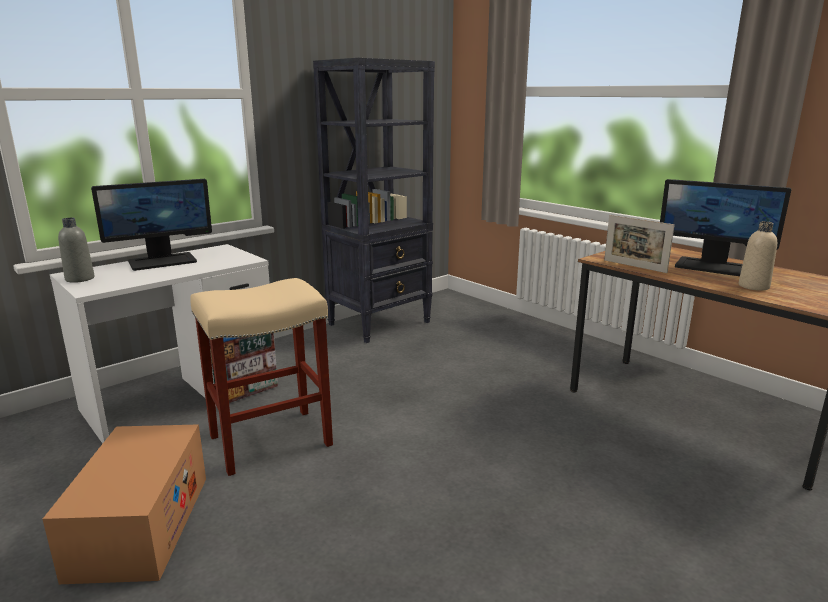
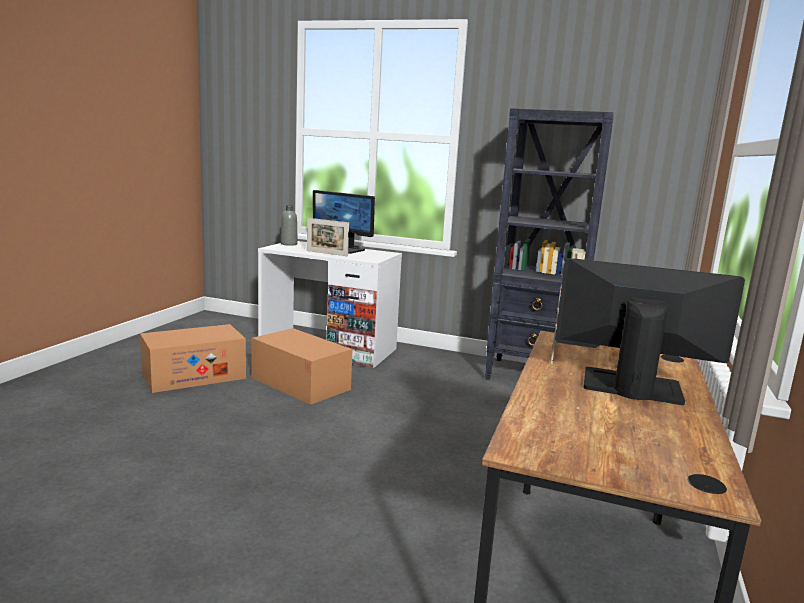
camera: 60 degrees right, 5 degrees down
beige stool [190,278,333,476] -> cardboard box [251,328,352,405]
monitor [660,179,791,276] -> monitor turned 105 degrees clockwise [555,258,745,405]
beige bottle [739,221,777,291] -> none
none -> picture frame [307,218,349,256]

